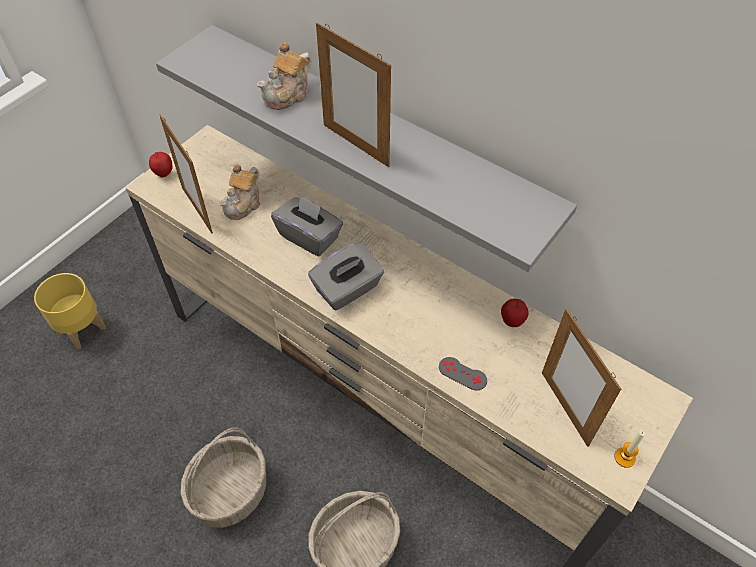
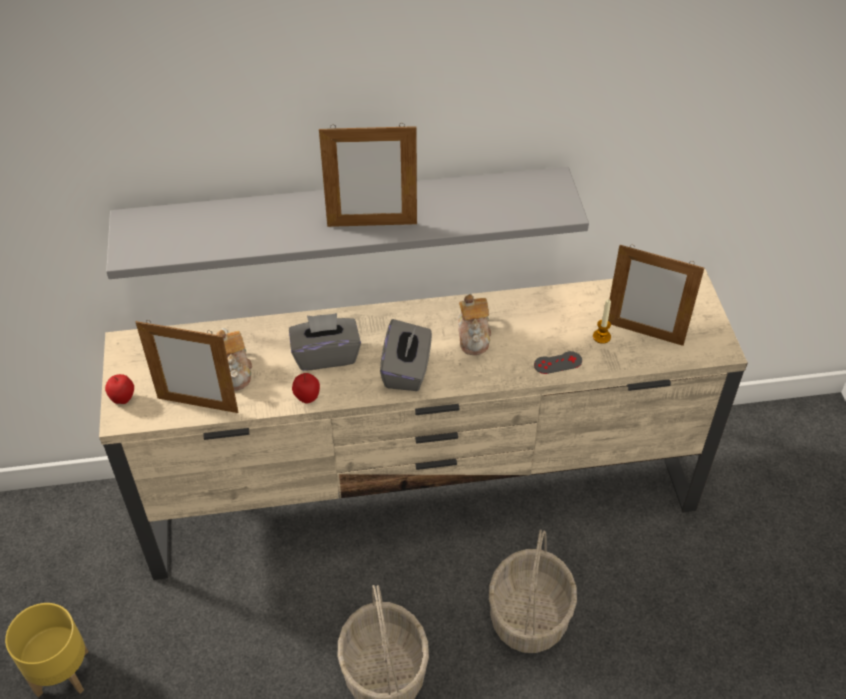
camera: 45 degrees left, 5 degrees down
teapot [257,42,312,110] -> teapot moved to [458,293,491,355]
apple [501,299,529,327] -> apple moved to [292,373,320,404]
candle [614,430,645,468] -> candle moved to [593,299,611,344]

